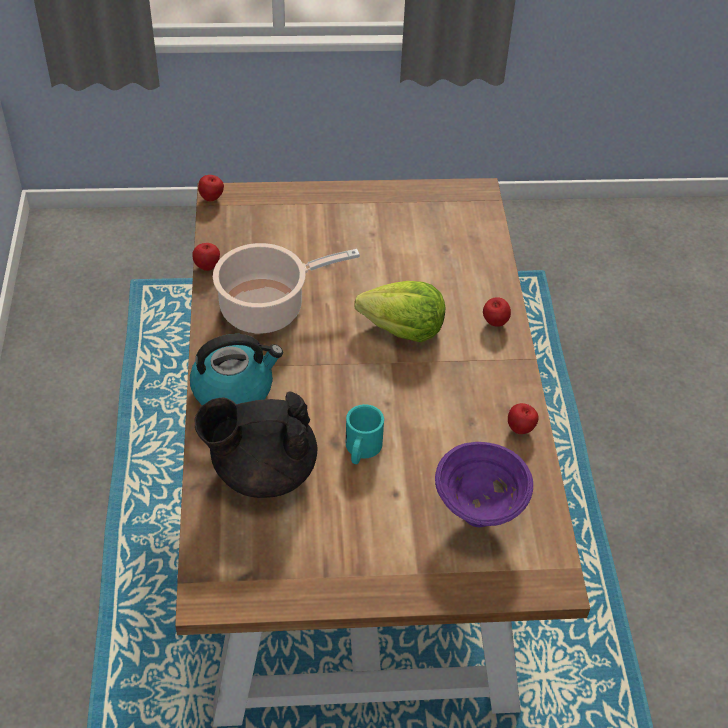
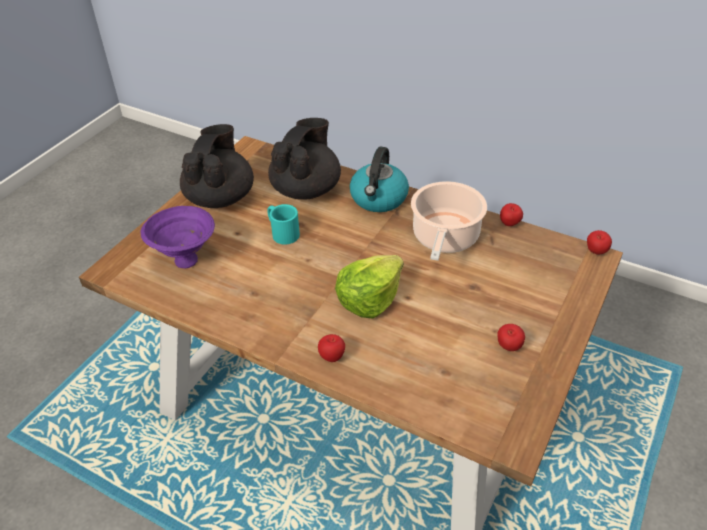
camera: 125 degrees right, 5 degrees down
apple [508,403,539,434] -> apple moved to [497,324,525,351]
none -> black teapot [180,124,254,208]

